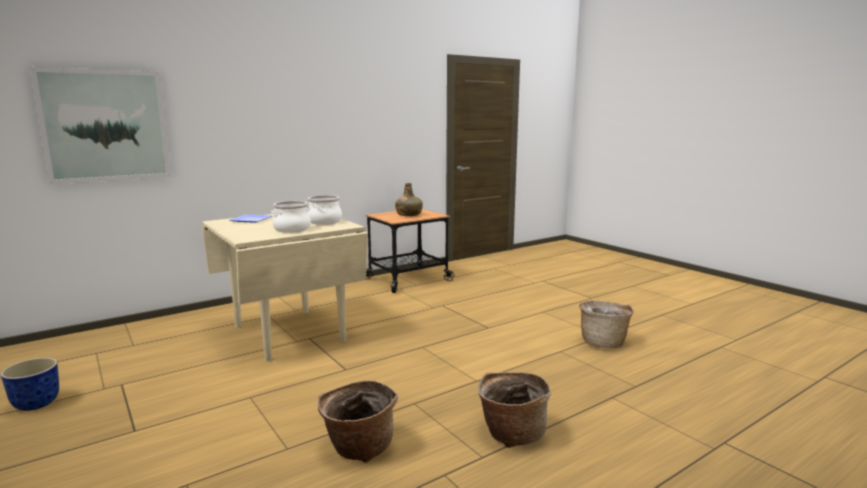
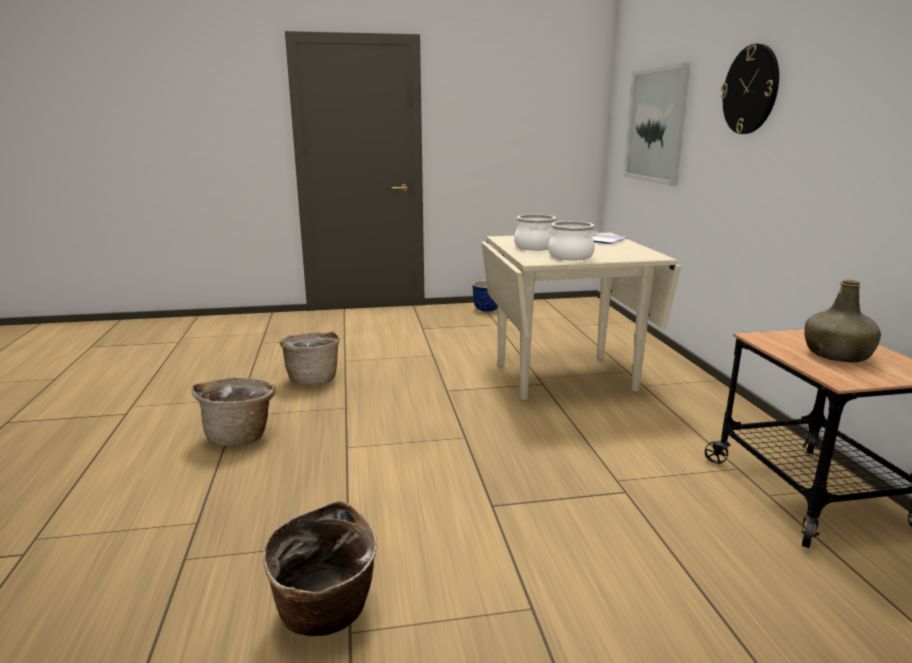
camera: 115 degrees right, 5 degrees up
none -> wall clock [721,44,779,134]

